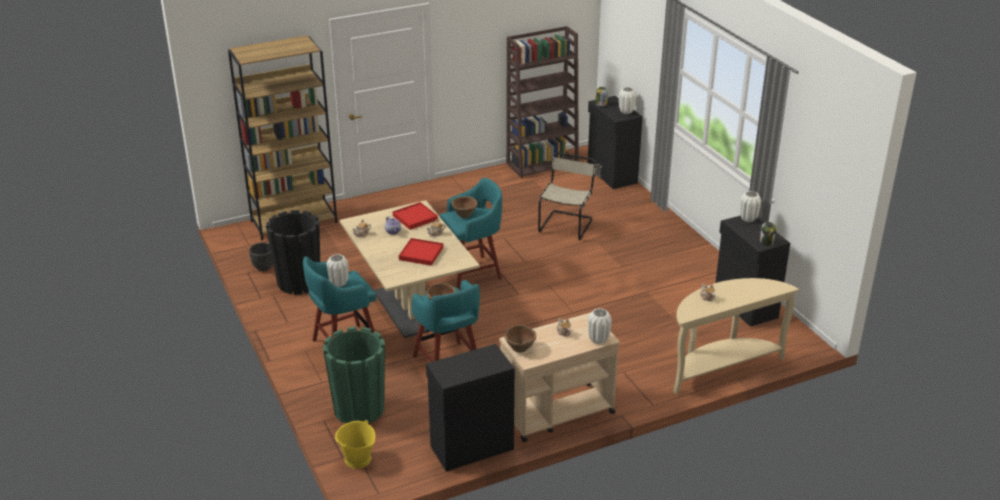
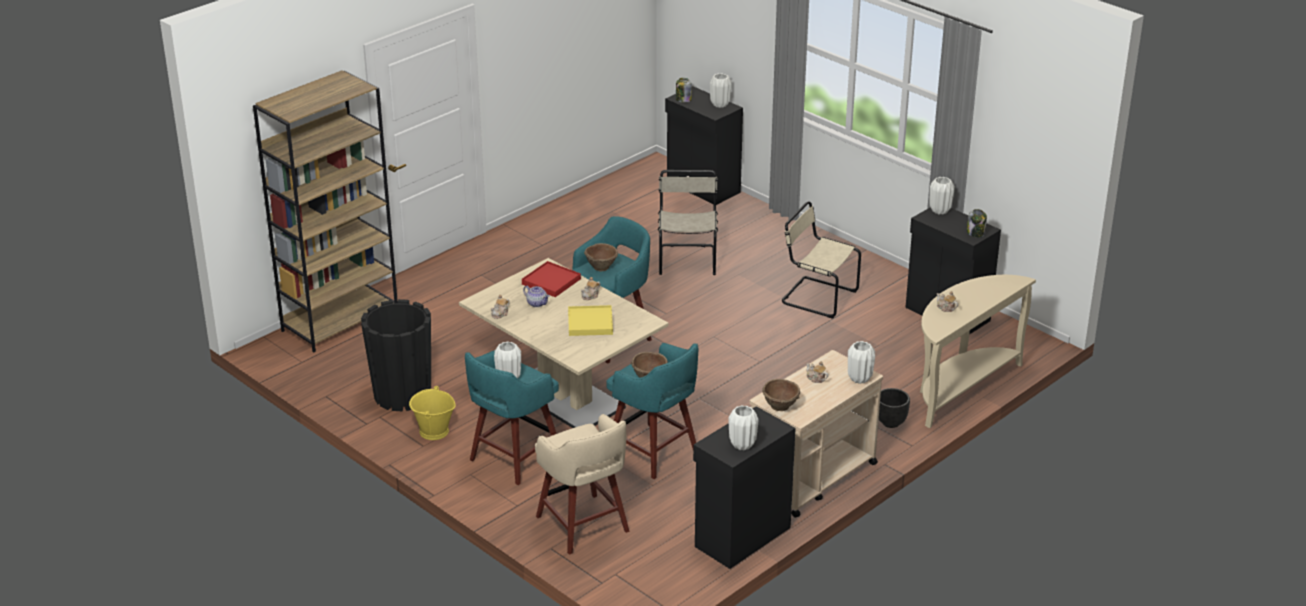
camera: 20 degrees left, 0 degrees up
black planter [249,242,273,271] -> black planter moved to [879,388,910,428]
green planter [323,327,385,424] -> beige stool [535,414,629,555]
yellow bucket [335,420,375,469] -> yellow bucket moved to [409,386,456,440]
red tray [399,238,443,266] -> yellow tray [568,305,613,336]
brown bookcase [506,26,579,178] -> none
none -> white vase [729,405,758,450]
none -> beige chair [782,201,861,319]

